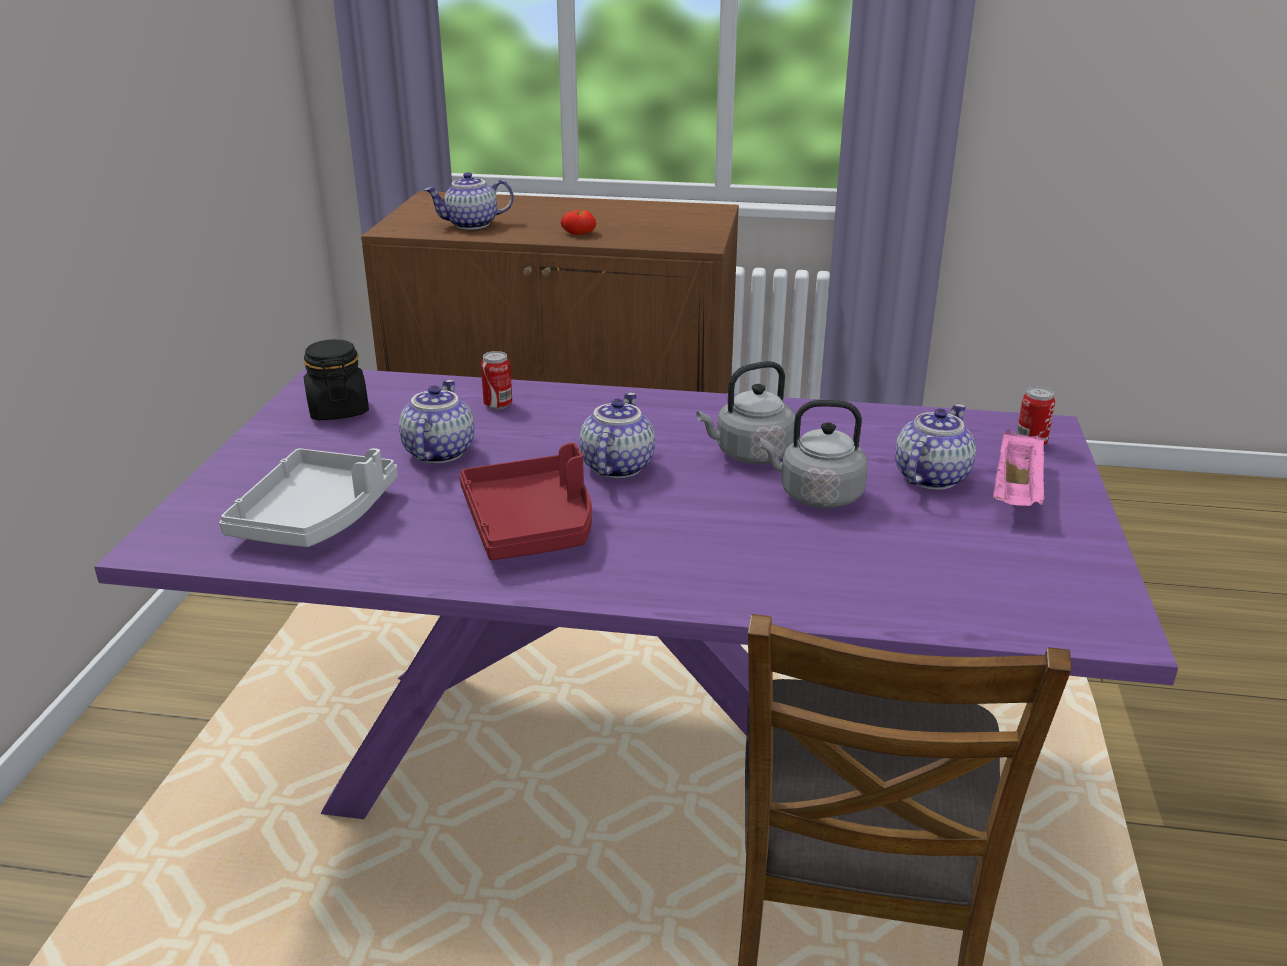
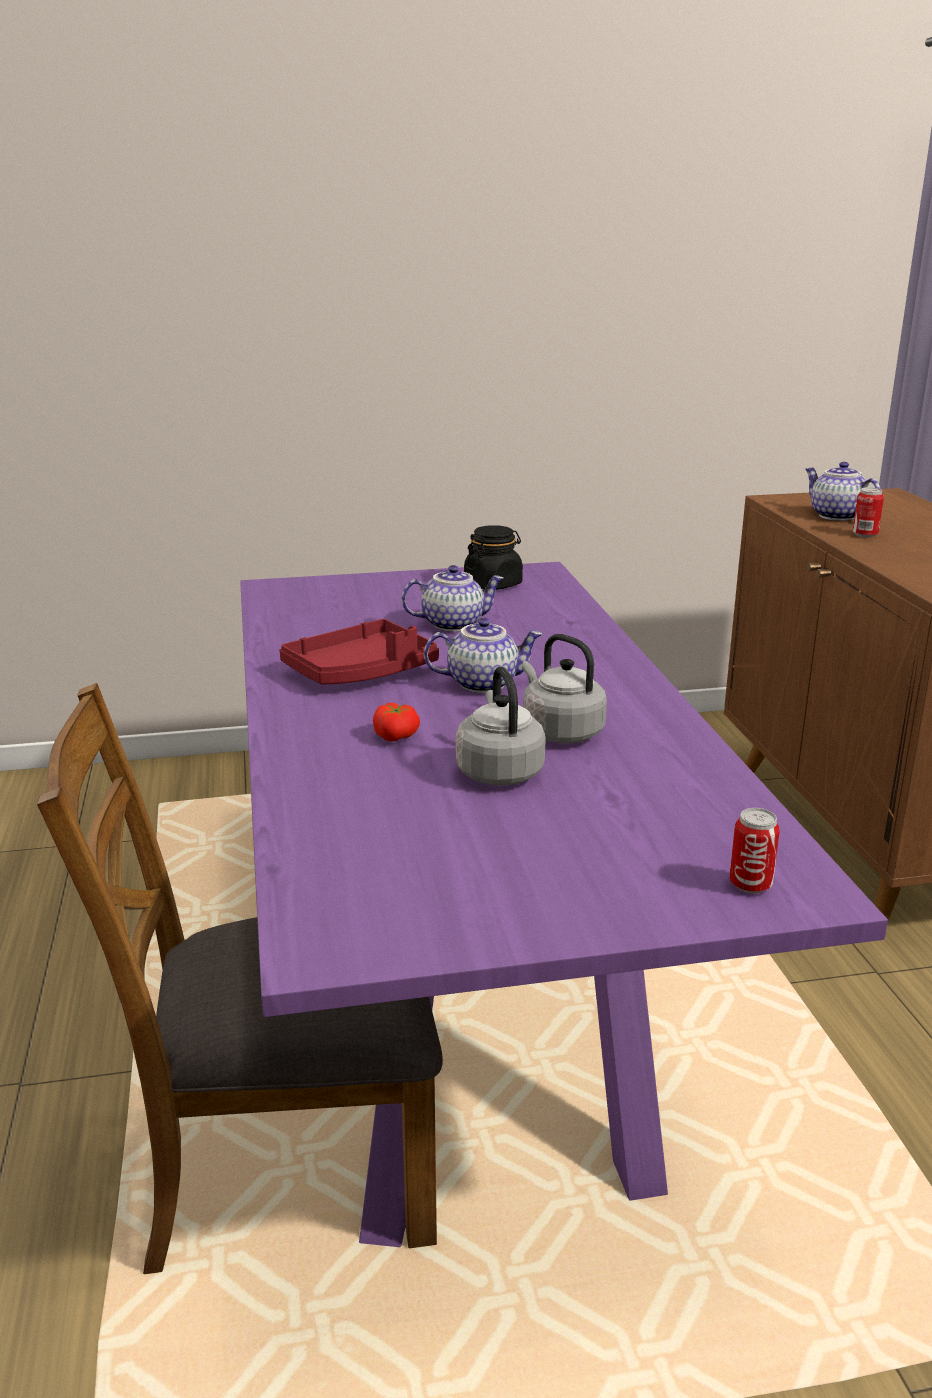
camera: 70 degrees right, 5 degrees down
grey tray [219,448,398,547] -> none
can [481,351,512,410] -> can moved to [853,487,884,538]
tomato [561,210,596,235] -> tomato moved to [373,703,420,741]
teapot [895,404,976,490] -> none
pink tray [993,430,1046,506] -> none

